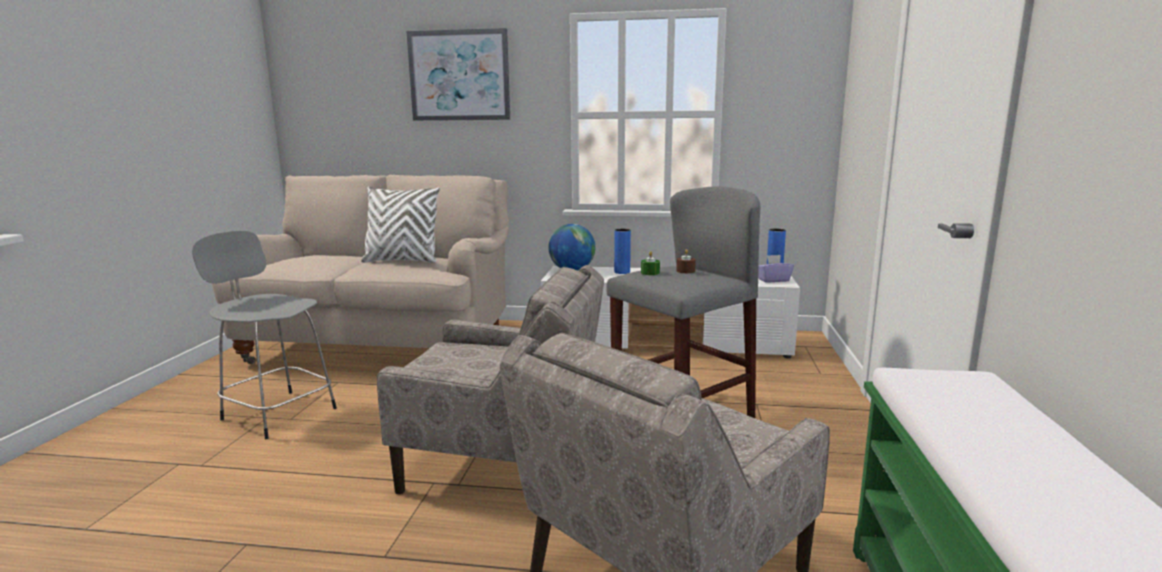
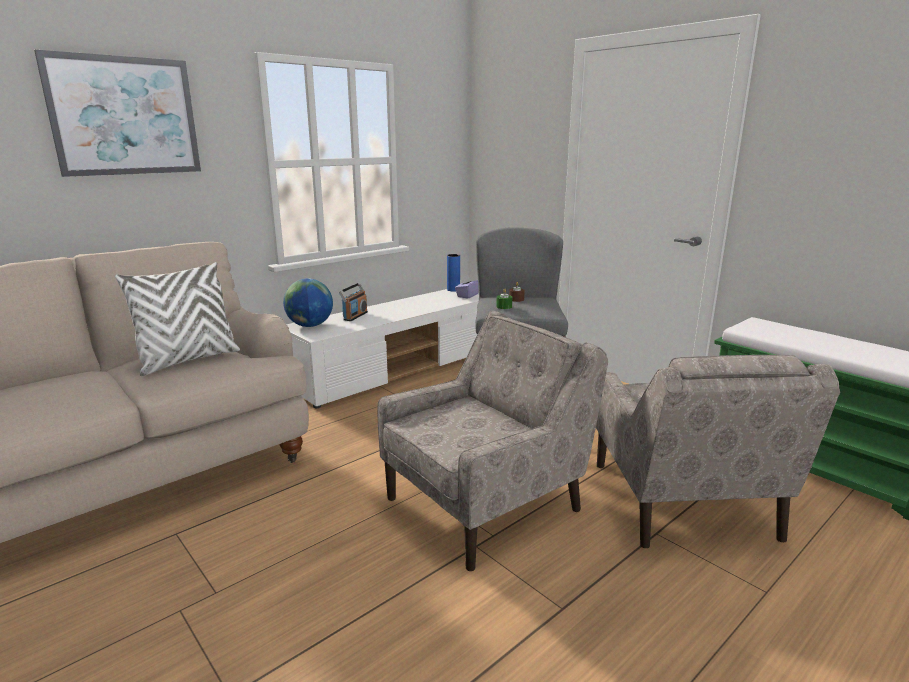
camera: 50 degrees left, 5 degrees up
grey stool [192,231,337,439] -> none
blue vase [614,229,631,274] -> radio [339,283,368,321]

